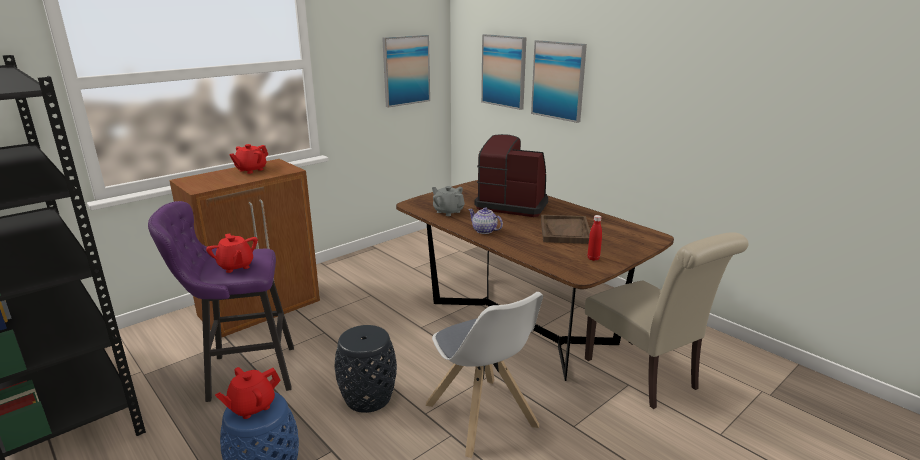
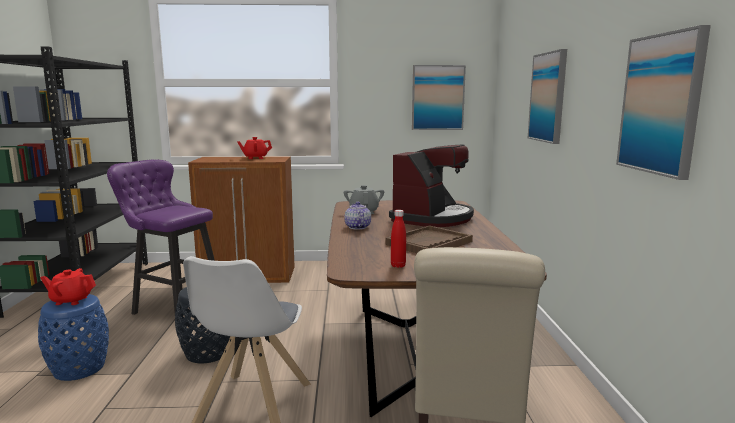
camera: 40 degrees right, 10 degrees down
red teapot [206,234,258,273] -> none
coffee machine [474,134,548,217] -> coffee machine turned 60 degrees clockwise [389,144,474,227]
picture [481,34,526,110] -> picture moved to [616,25,711,180]

